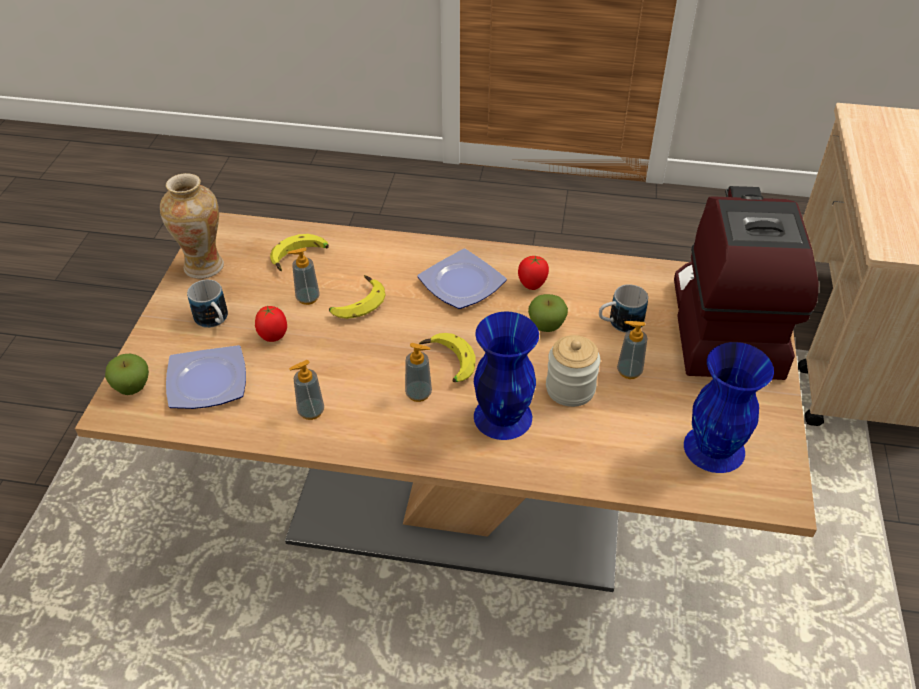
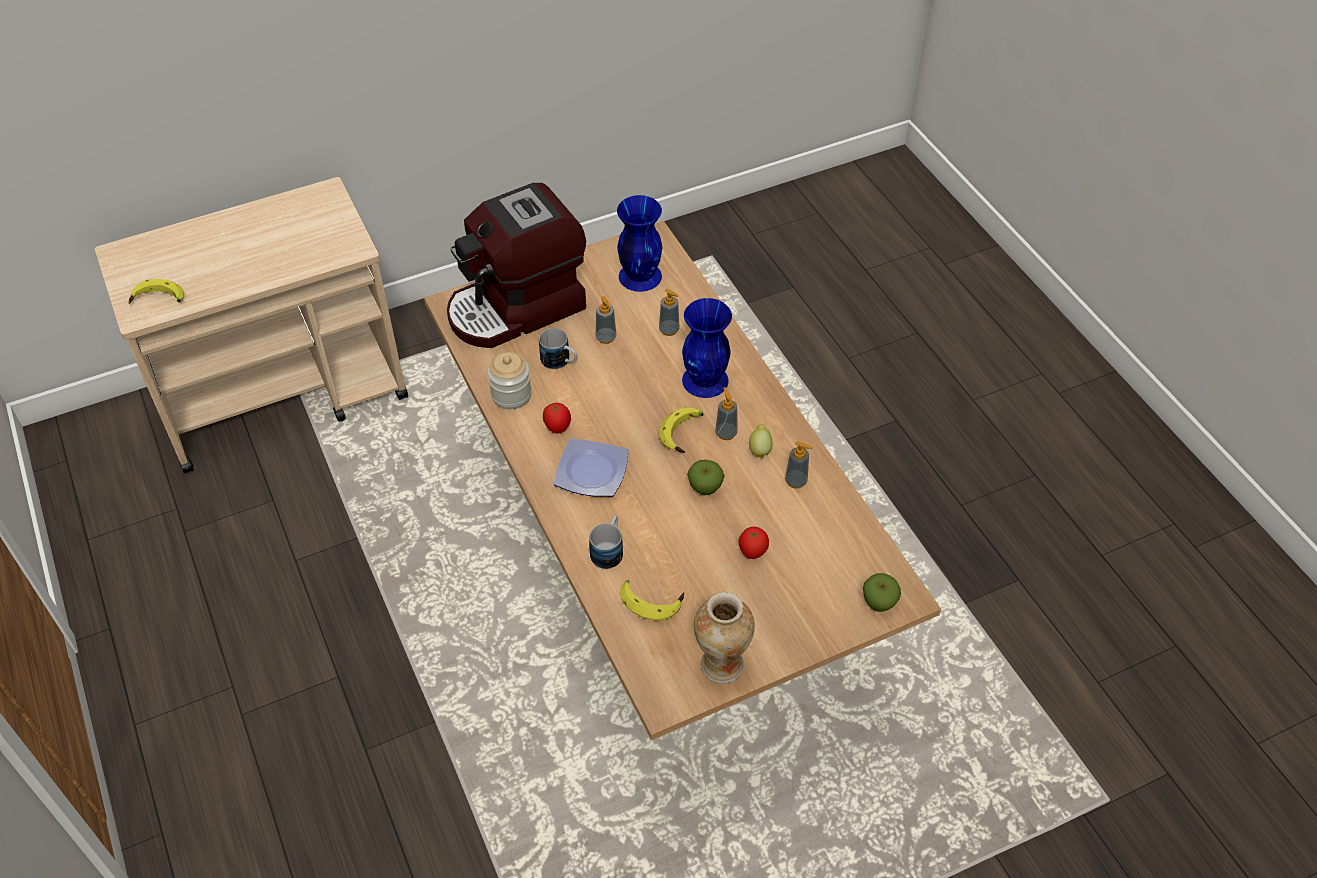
camera: 125 degrees left, 5 degrees up
plate [166,345,246,409] -> none
mug [187,280,228,328] -> mug moved to [589,515,623,569]
soap dispenser [288,248,319,305] -> soap dispenser moved to [659,289,680,336]
banana [329,275,386,319] -> banana moved to [129,279,184,304]
apple [528,294,568,332] -> apple moved to [687,460,725,495]
jar [546,335,600,407] -> jar moved to [487,352,532,409]
none -> lemon [749,424,773,459]

